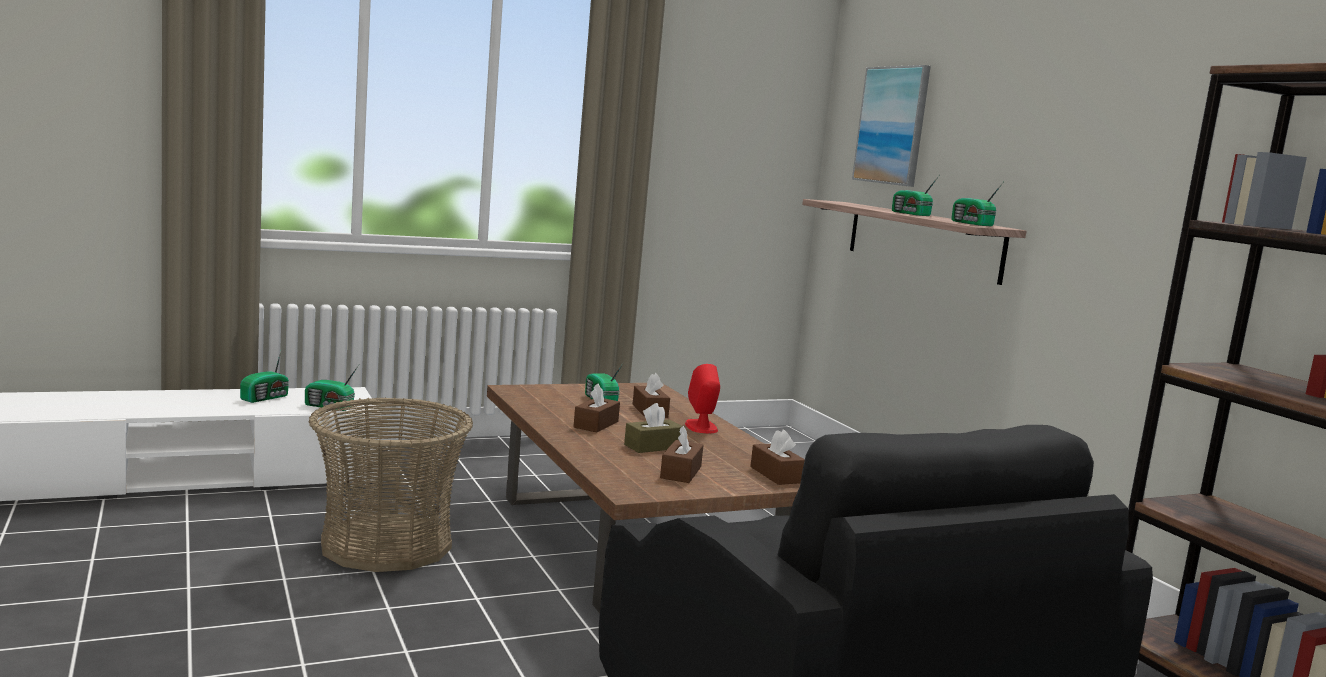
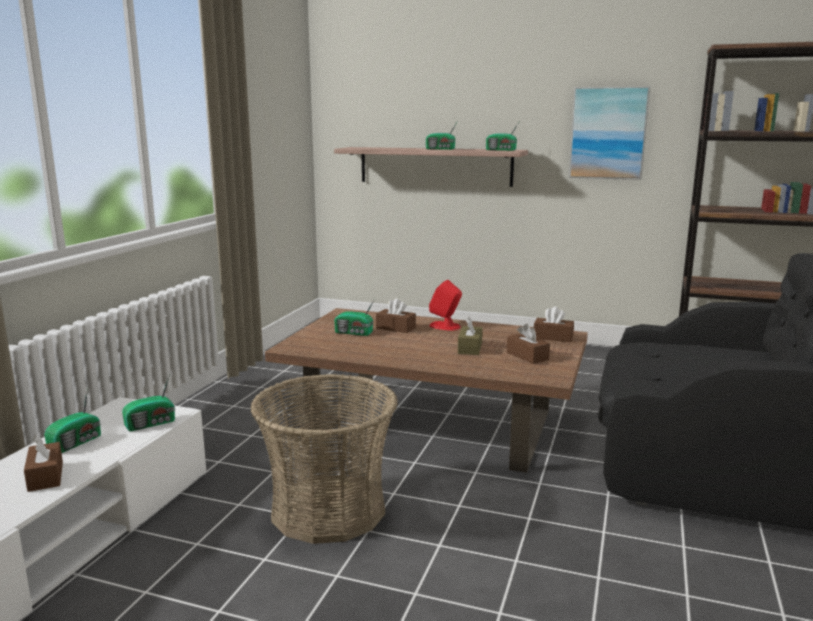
camera: 45 degrees left, 5 degrees up
radio [240,351,289,403] -> radio turned 45 degrees clockwise [44,387,101,453]
brown tissue box [573,384,620,433] -> brown tissue box moved to [24,434,63,492]
picture [852,65,931,187] -> picture moved to [569,86,650,180]

